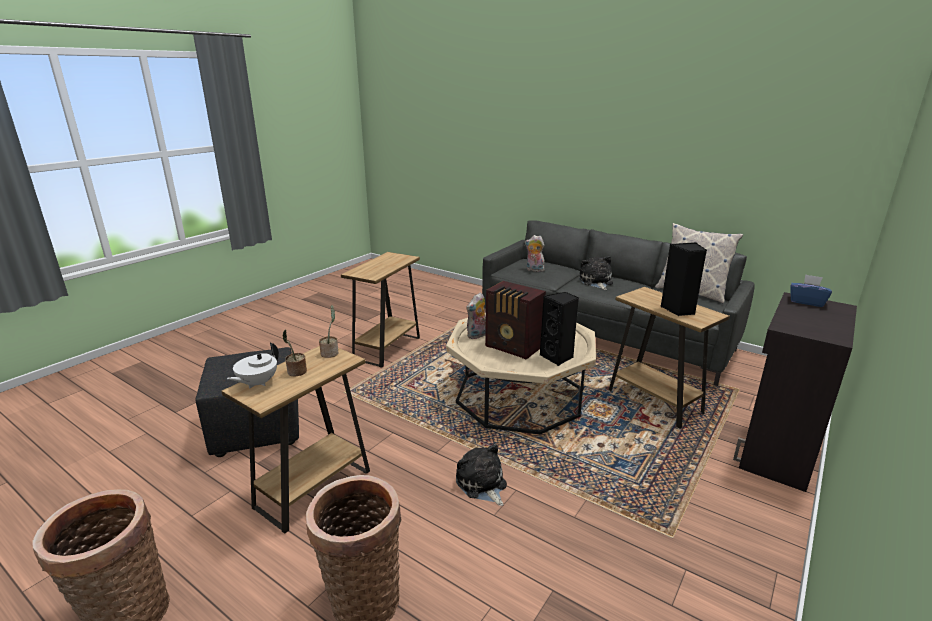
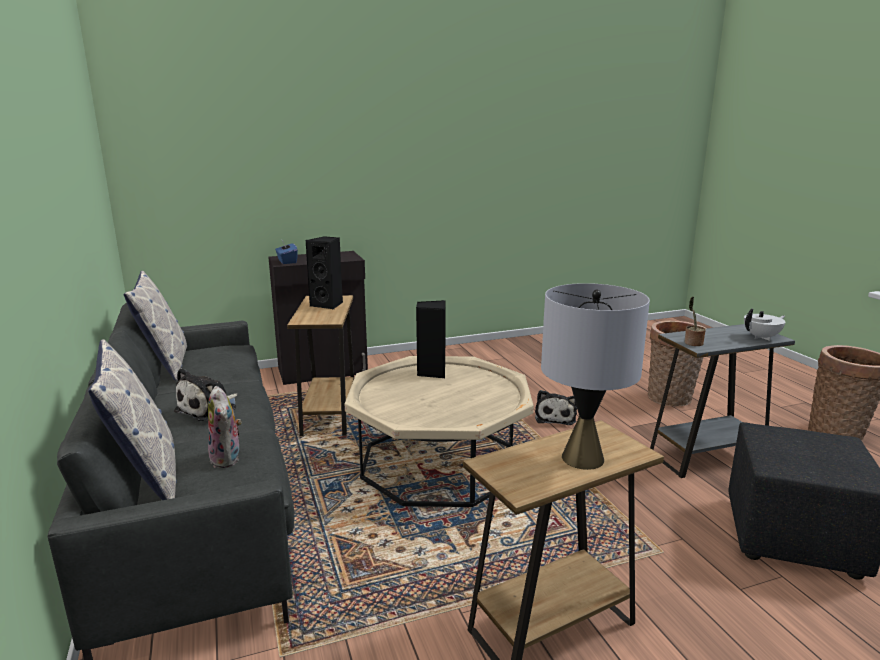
camera: 145 degrees left, 5 degrees down
brown side table [221,346,370,534] -> grey side table [650,324,795,478]
potted plant [283,329,307,376] -> none
plush toy [466,293,486,339] -> none
radio [485,281,546,360] -> none
none -> pillow [88,339,177,500]
none -> grey table lamp [541,283,650,470]

